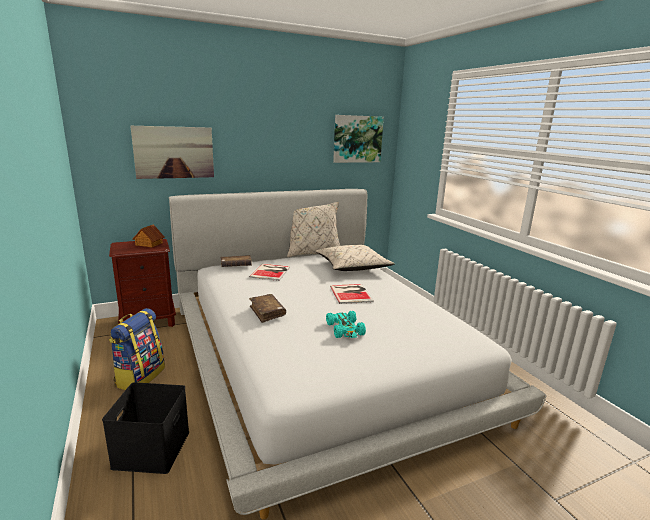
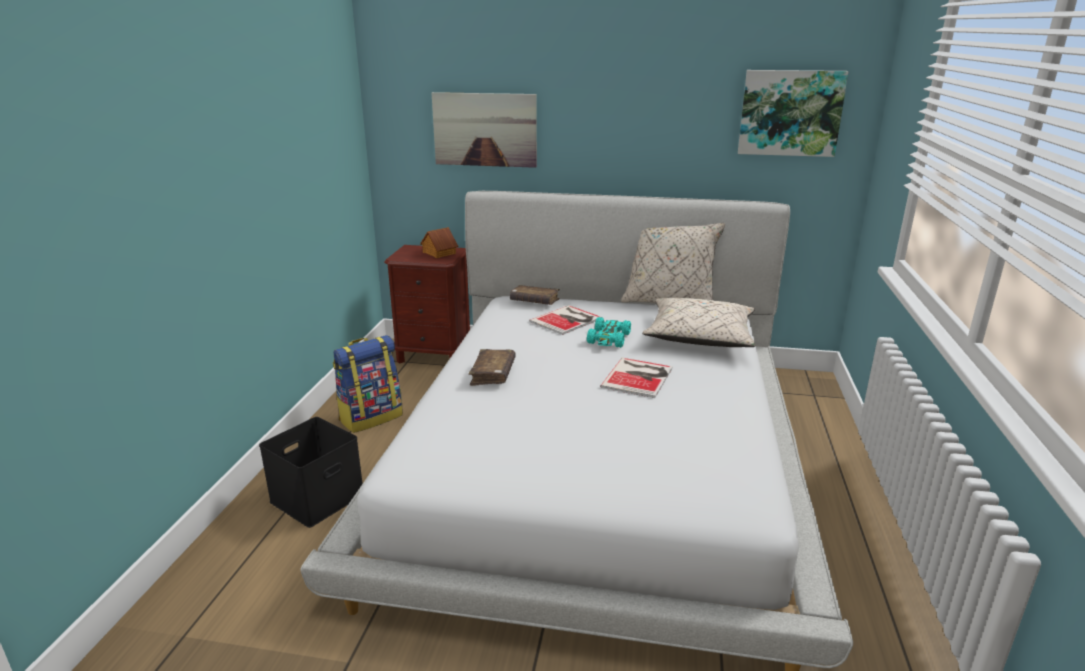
camera: 35 degrees right, 5 degrees up
turquoise toy car [326,311,366,338] -> turquoise toy car moved to [587,317,631,347]

